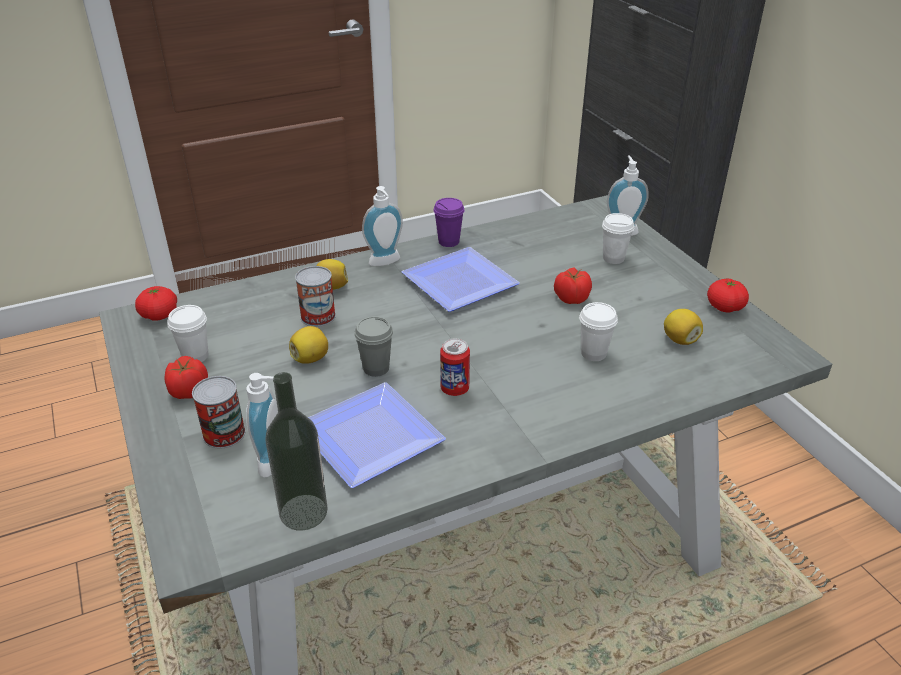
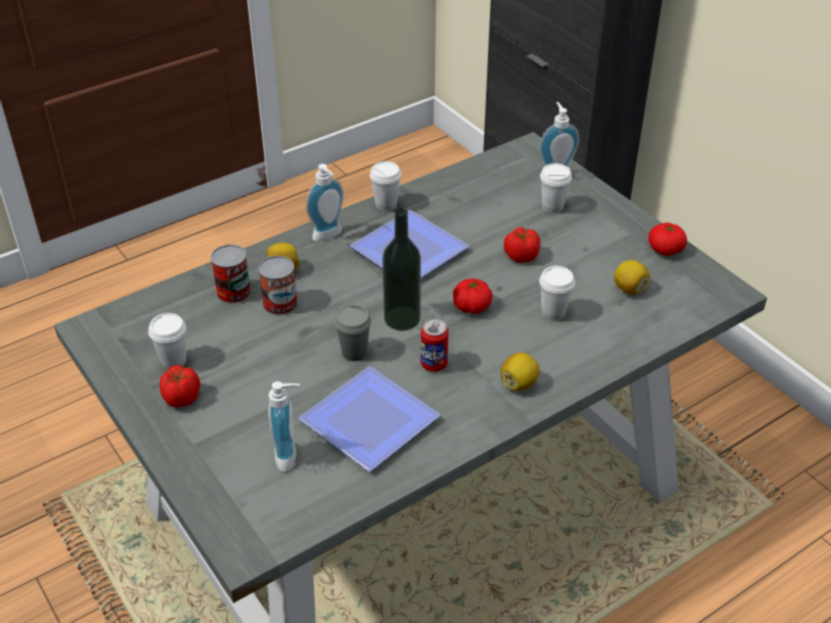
camera: 10 degrees left, 5 degrees up
tomato [135,286,177,321] -> tomato moved to [453,279,493,314]
can [192,376,246,448] -> can moved to [211,244,251,304]
bottle [265,372,328,530] -> bottle moved to [382,208,421,331]
lemon [289,326,328,364] -> lemon moved to [501,353,540,391]
purple cup [433,198,465,247] -> white cup [370,161,401,211]

